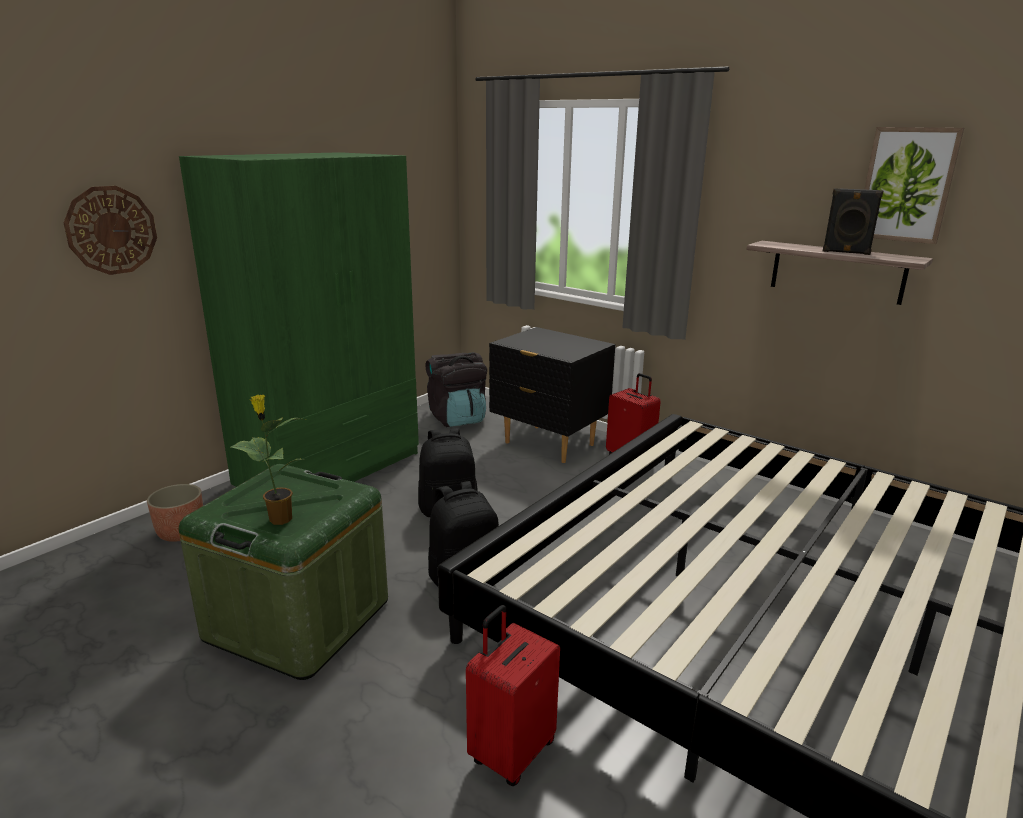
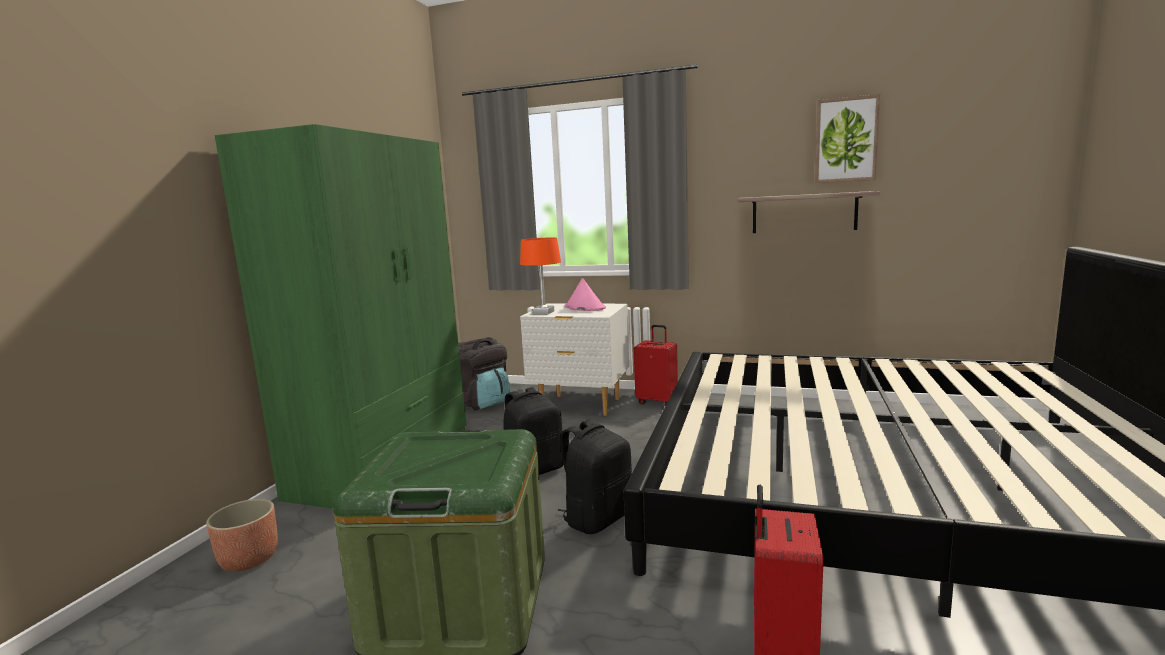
camera: 20 degrees left, 10 degrees down
wall clock [64,186,157,275] -> none
potted plant [231,395,303,525] -> none
black nightstand [489,327,615,463] -> white nightstand [520,303,630,416]
black speaker [822,188,884,255] -> none
none -> orange table lamp [520,238,561,314]
none -> pink hat [565,278,606,311]

